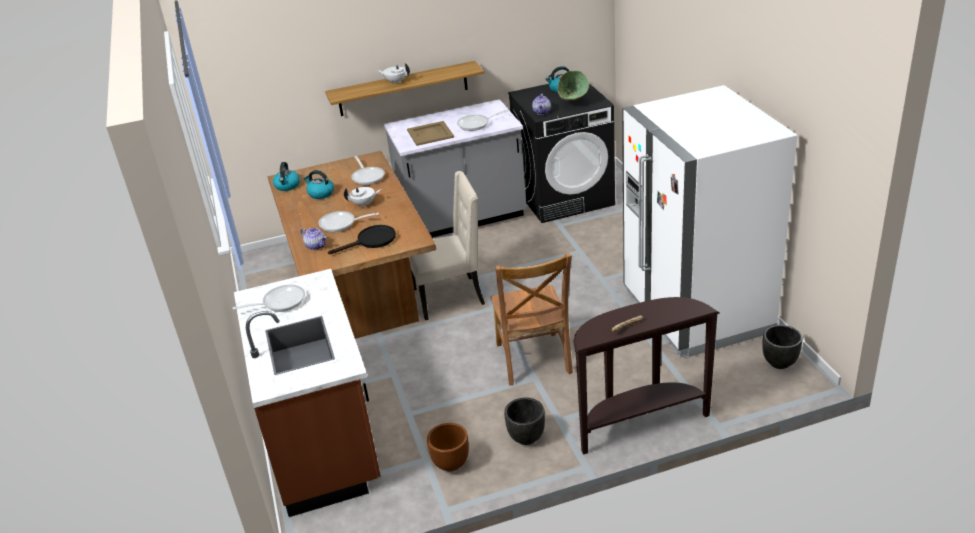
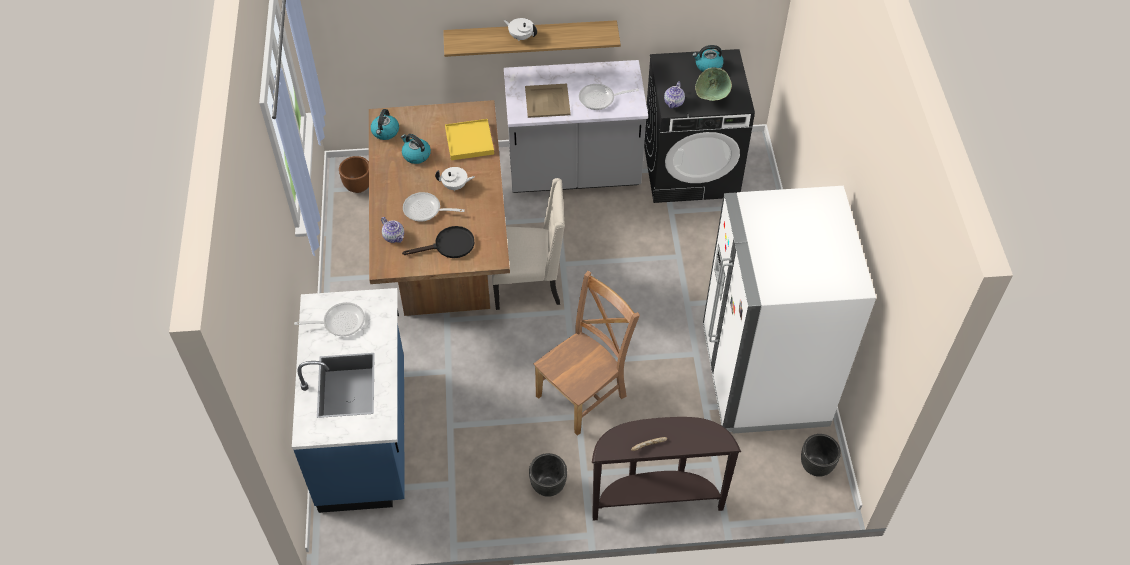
camera: 10 degrees right, 20 degrees up
brown counter [234,269,381,517] -> blue counter [292,288,405,513]
frying pan [351,156,385,185] -> yellow tray [445,119,494,160]
brown planter [427,423,469,472] -> brown planter moved to [339,156,369,193]
brown chair [490,253,573,385] -> brown chair turned 135 degrees counterclockwise [534,271,640,436]

